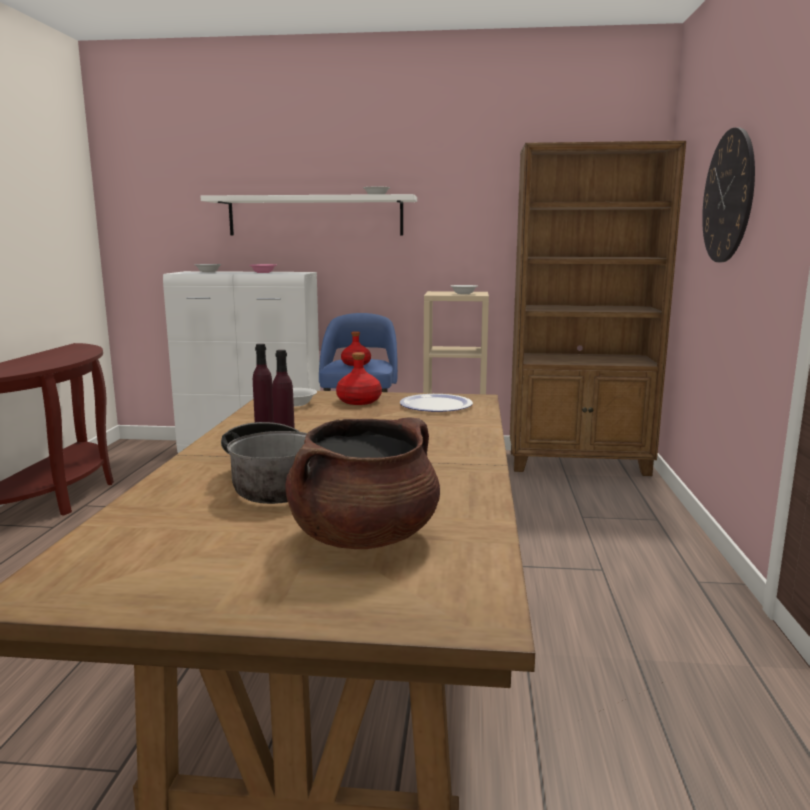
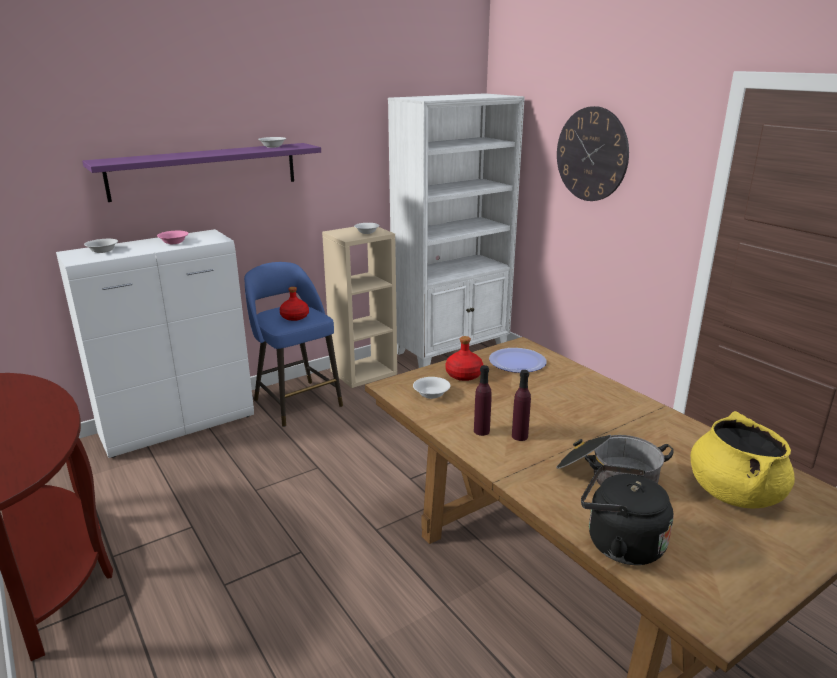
camera: 40 degrees left, 10 degrees up
white shelf [200,194,417,235] -> purple shelf [82,143,321,202]
brown cooking pot [285,417,440,549] -> yellow cooking pot [691,411,795,509]
brown bookcase [510,141,686,476] -> white bookcase [388,93,525,368]
none -> black kettle [581,465,674,565]

